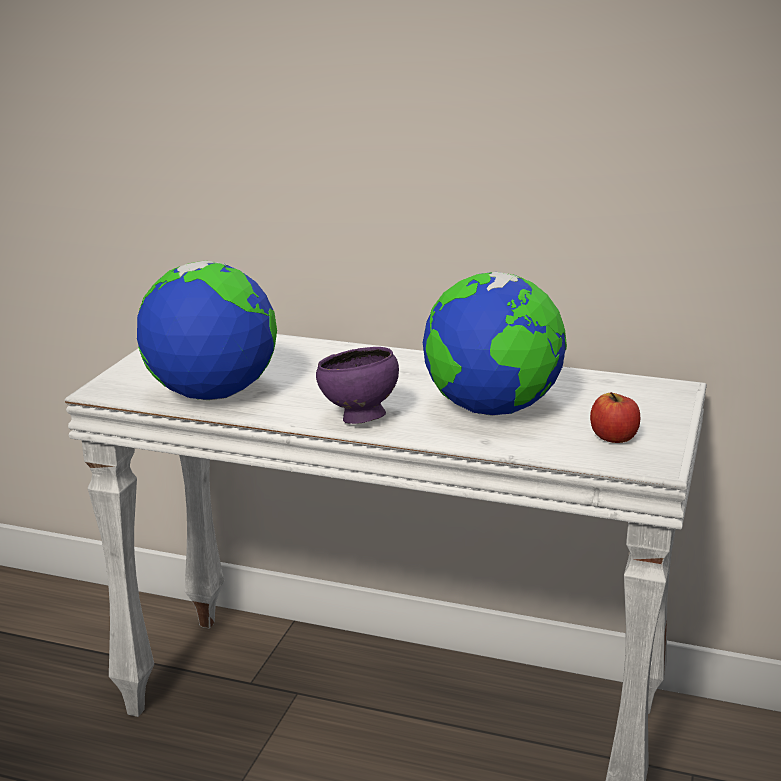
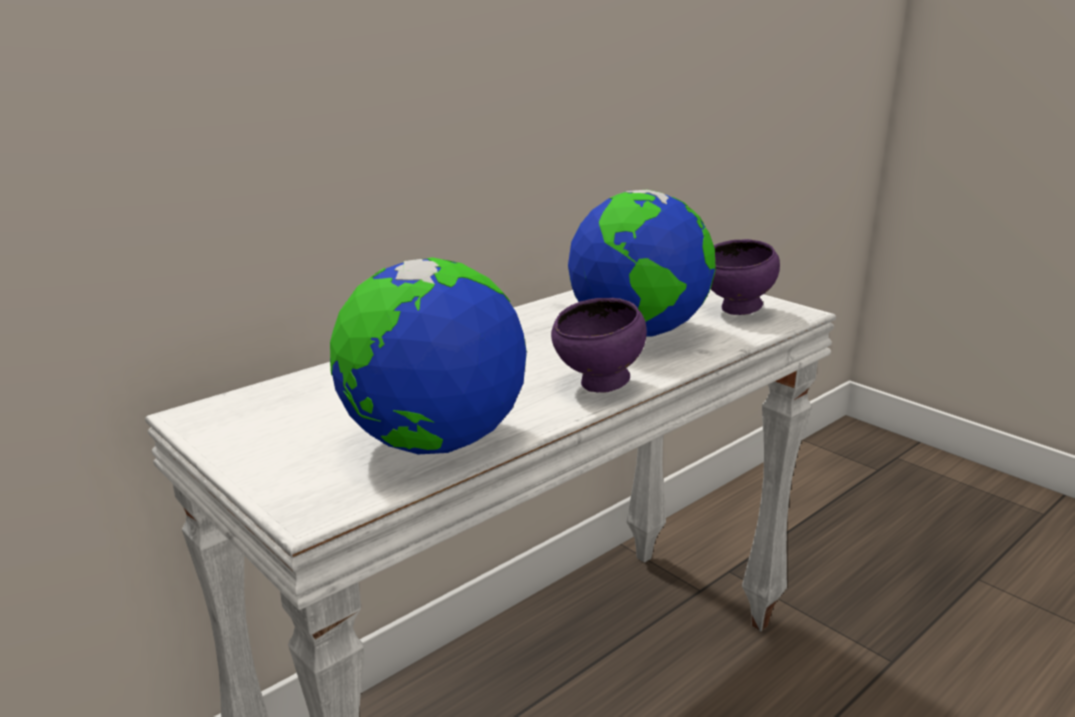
camera: 60 degrees left, 0 degrees up
apple [590,392,640,443] -> purple bowl [711,239,780,315]

